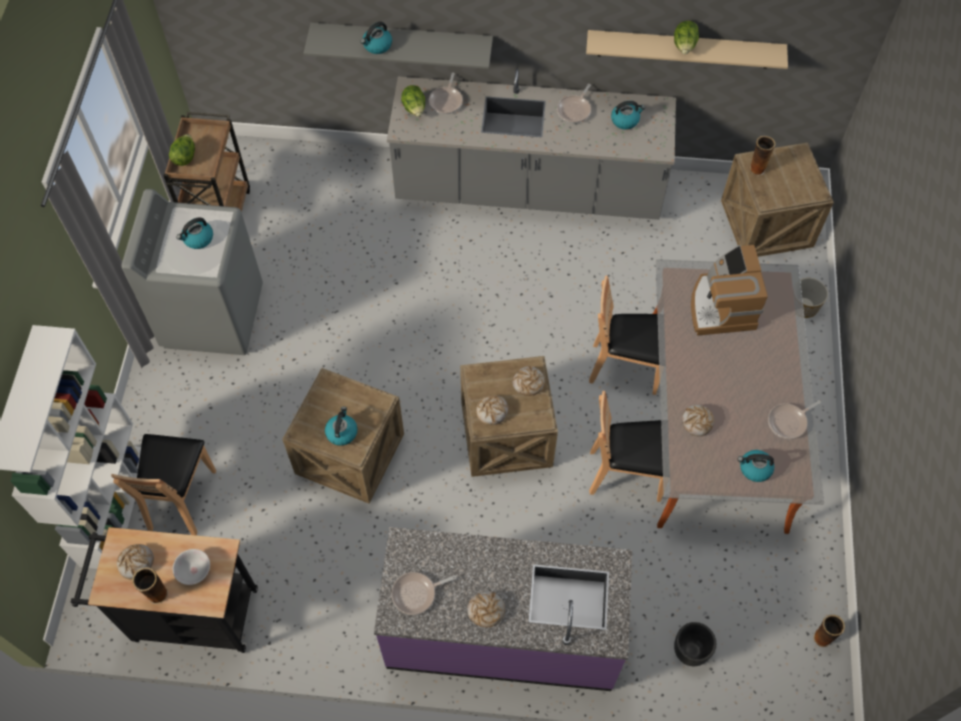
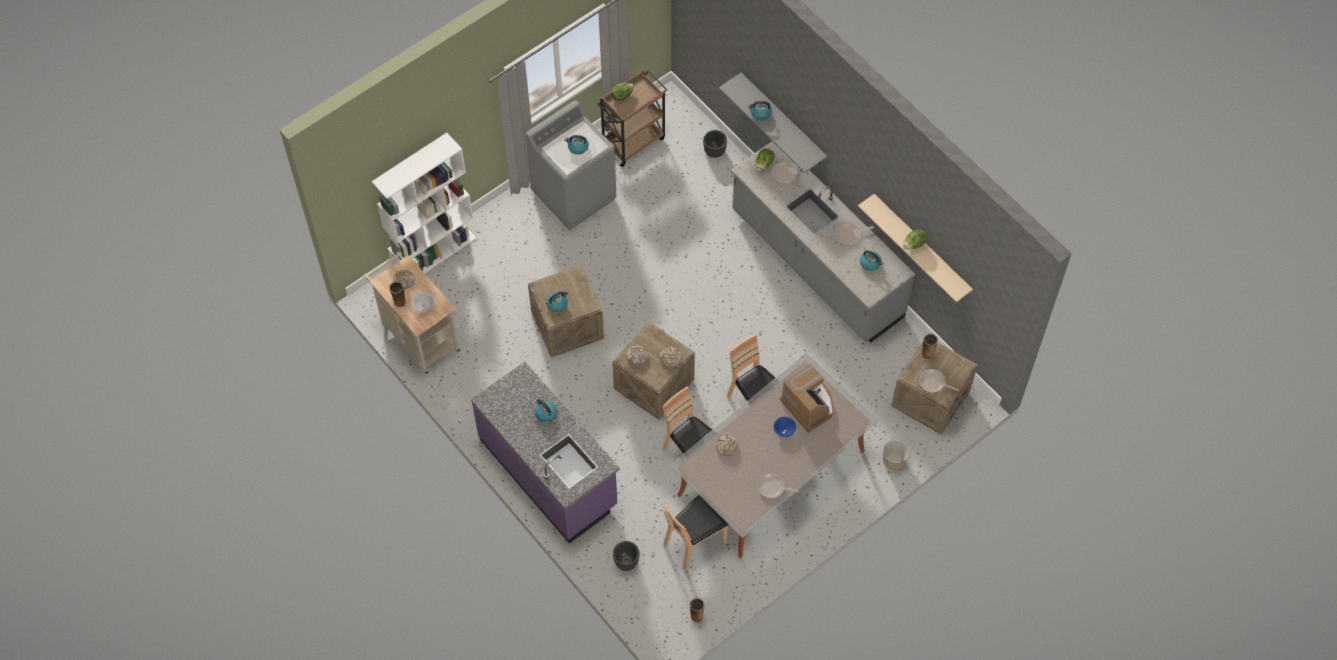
camera: 45 degrees right, 0 degrees up
black cart [71,527,258,653] -> beige cart [363,252,461,374]
brown chair [111,434,216,536] -> brown chair moved to [663,495,729,570]
frying pan [392,572,457,615] -> frying pan moved to [919,369,959,393]
bread [467,591,505,628] -> none
coffee machine [691,245,768,336] -> coffee machine turned 105 degrees clockwise [780,364,834,433]
kettle [737,450,774,482] -> kettle moved to [535,398,557,422]
none -> black planter [703,130,727,158]
none -> blue bowl [774,417,796,437]

